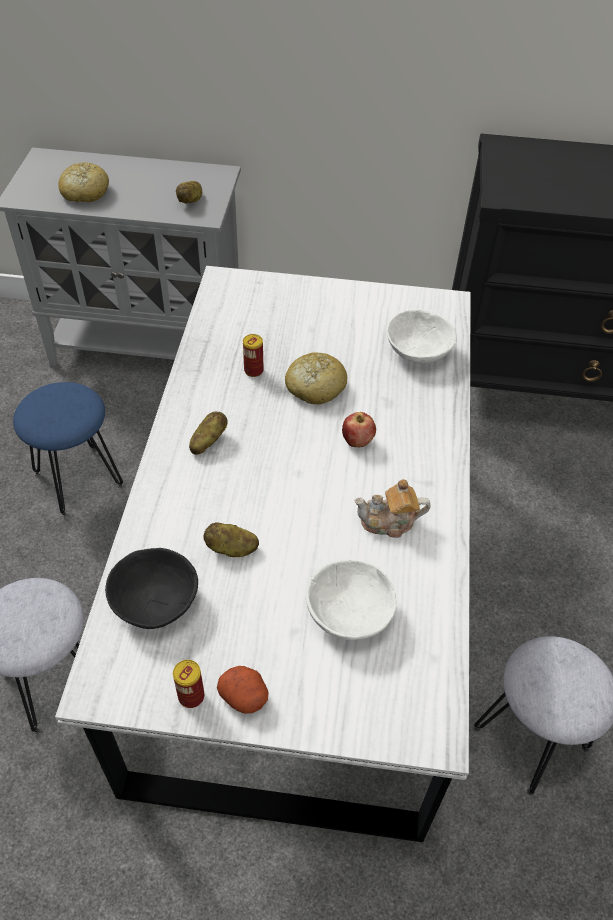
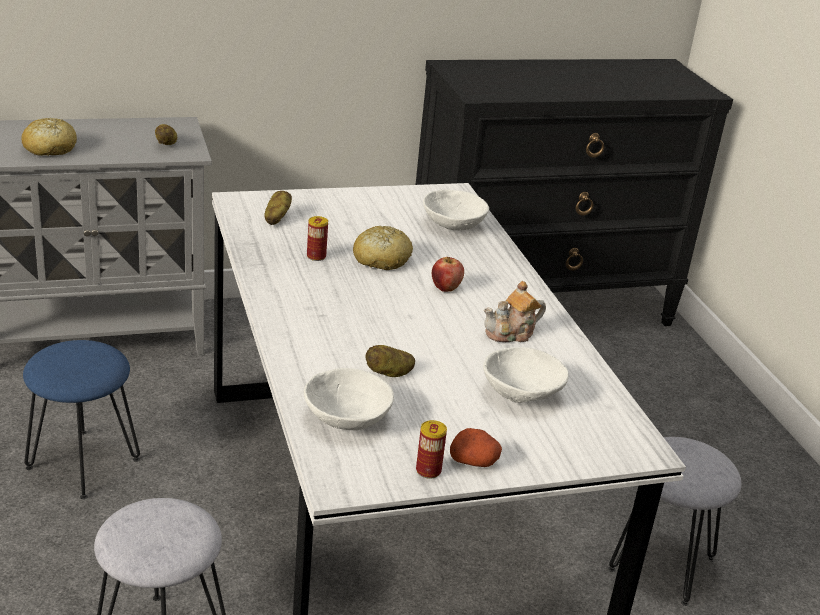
camera: 25 degrees left, 20 degrees down
black bowl [105,548,198,629] -> white bowl [304,368,394,430]
potato [189,412,228,455] -> potato moved to [264,191,292,225]

